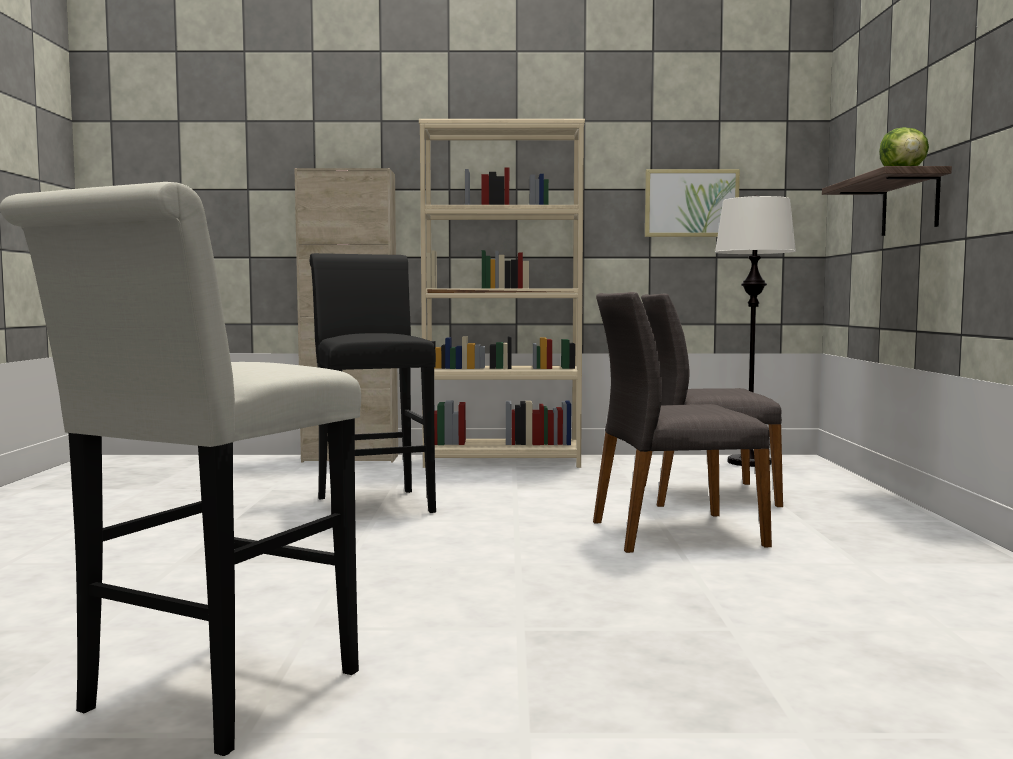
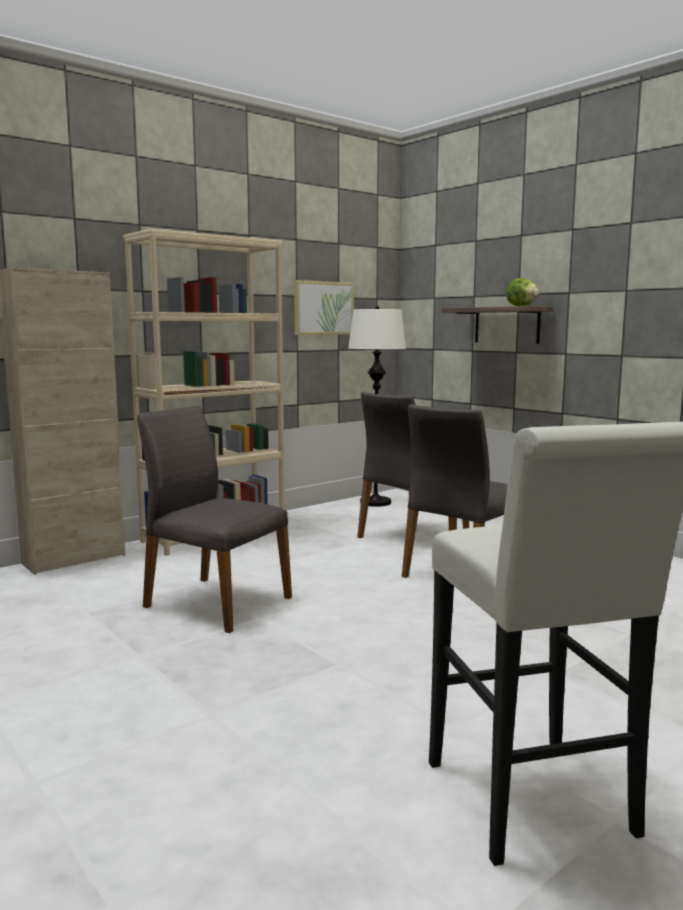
camera: 40 degrees left, 5 degrees up
black stool [309,253,436,514] -> grey chair [137,406,292,633]

